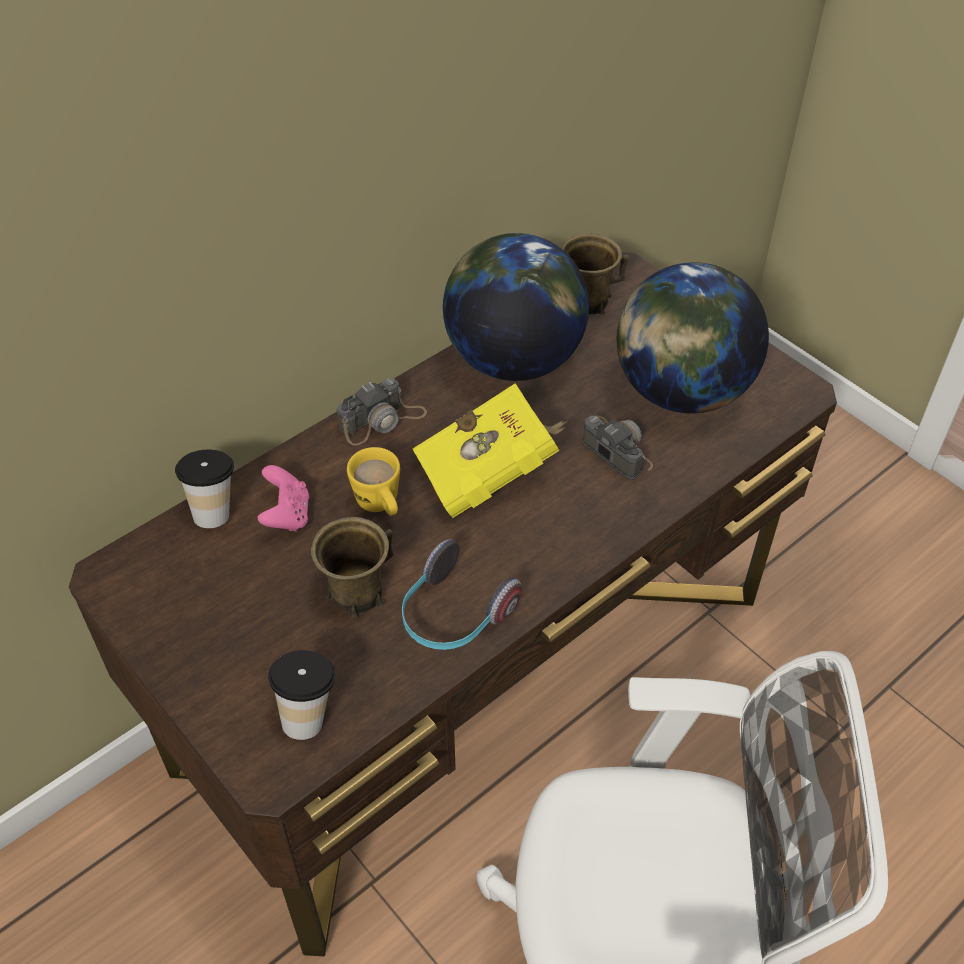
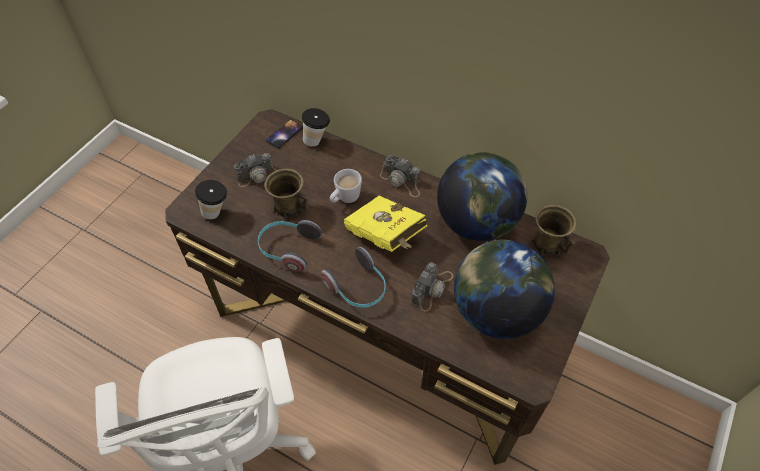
camera: 70 degrees right, 5 degrees up
pink game controller [257,465,309,532] -> none
yellow mug [347,447,400,516] -> white mug [330,169,362,203]
none -> camera [233,153,277,187]
none -> phone [266,119,303,148]
none -> headphones [321,247,386,308]

